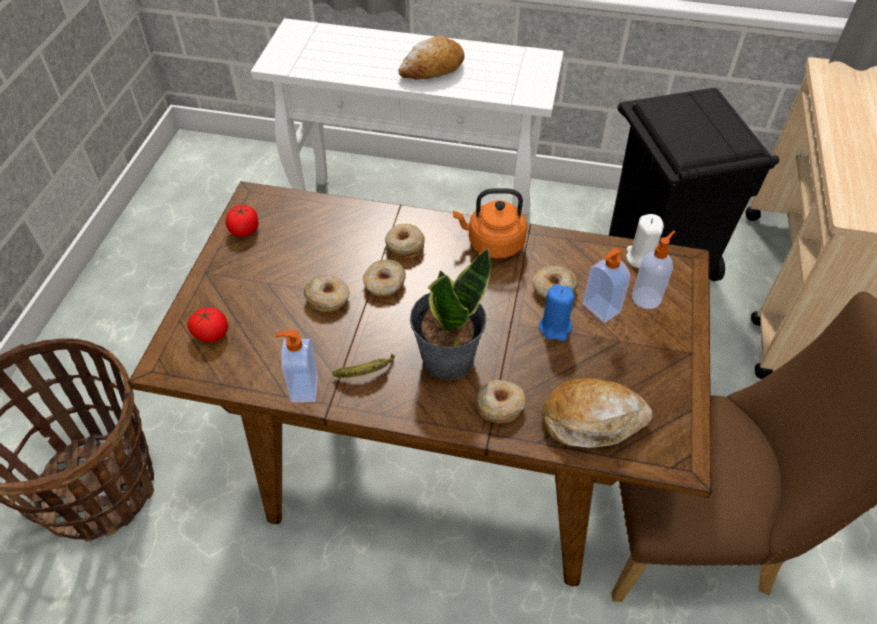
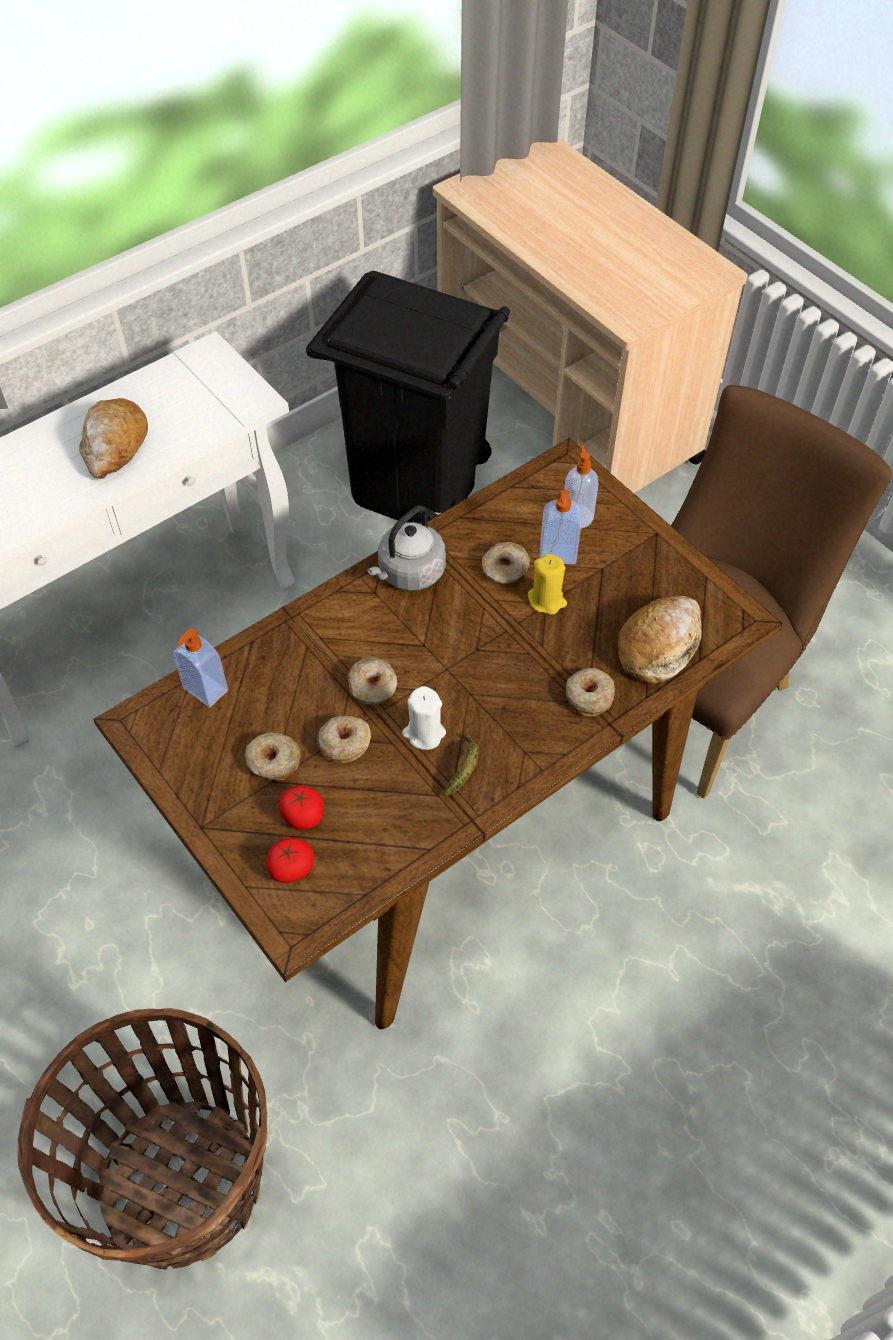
camera: 50 degrees left, 5 degrees up
tomato [226,205,259,237] -> tomato moved to [278,785,324,830]
soap dispenser [275,330,318,402] -> soap dispenser moved to [173,627,228,707]
donut [384,224,425,259] -> donut moved to [245,732,300,780]
potted plant [410,248,491,380] -> none
orange kettle [453,188,527,259] -> grey kettle [367,505,446,591]
blue candle [539,284,574,341] -> yellow candle [528,553,567,615]
white candle [626,214,664,268] -> white candle moved to [402,686,446,750]

